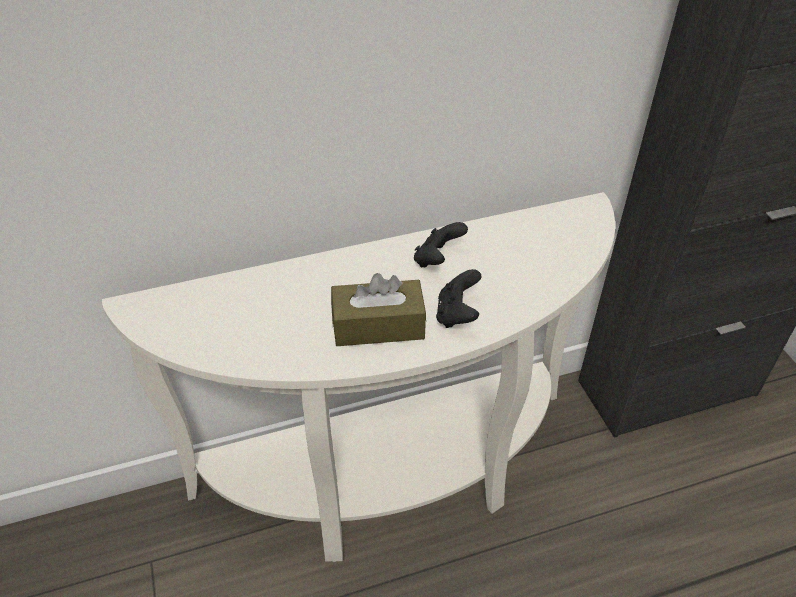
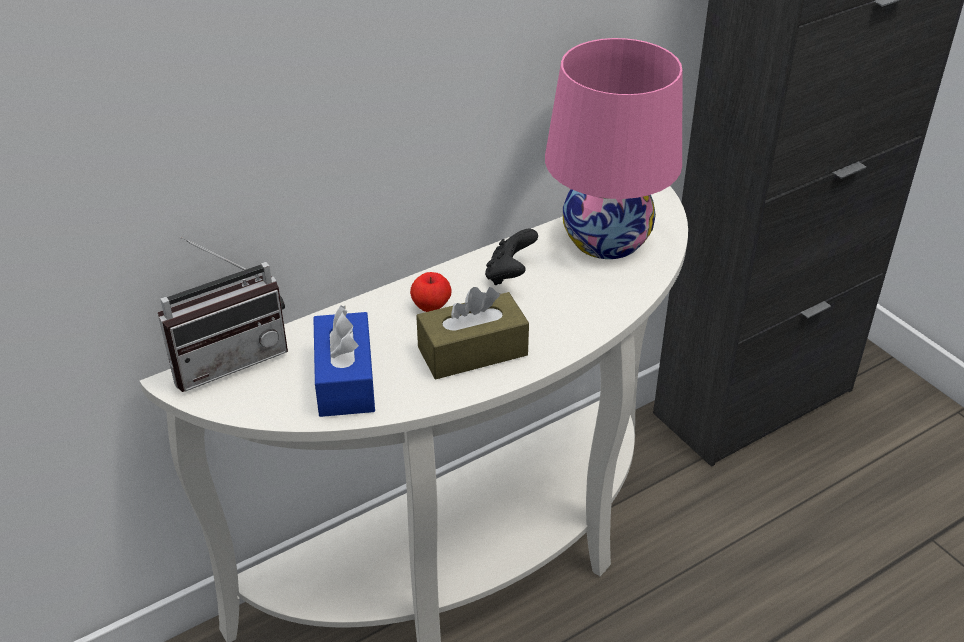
camera: 15 degrees left, 5 degrees down
black game controller [436,269,482,328] -> none
none -> radio [158,237,288,392]
none -> blue tissue box [313,305,375,417]
none -> apple [410,272,452,312]
none -> pink table lamp [545,38,682,259]

